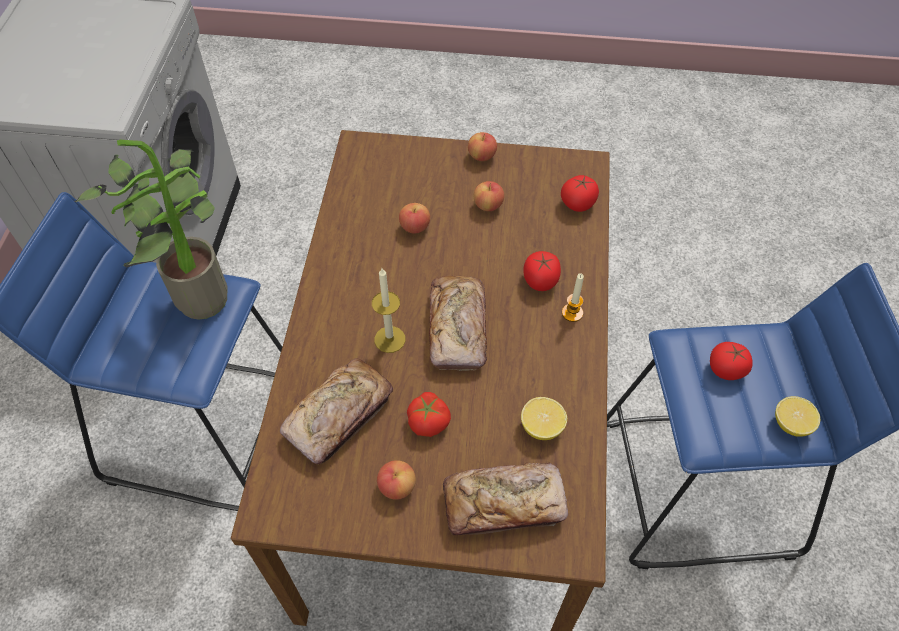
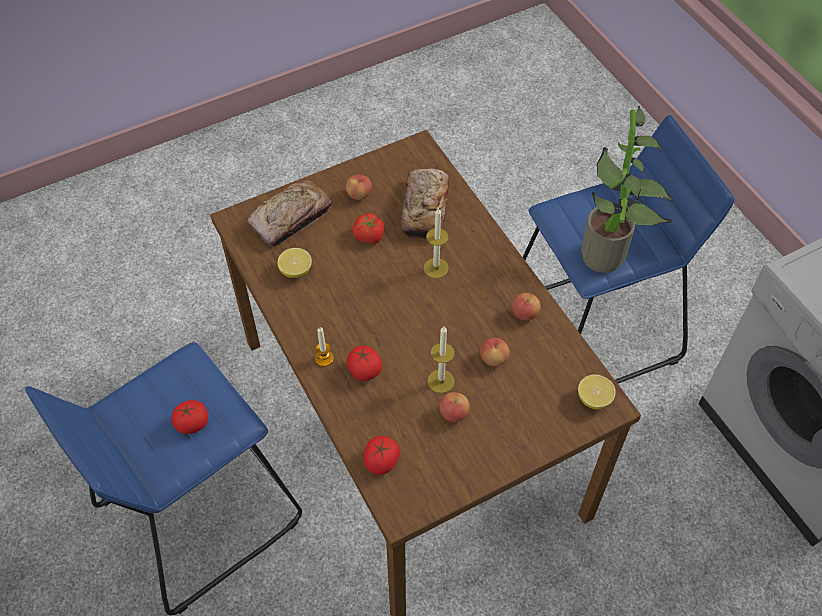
camera: 145 degrees right, 0 degrees up
bread [429,276,487,371] -> none
apple [468,132,497,161] -> apple moved to [512,293,541,321]
lemon [775,396,820,437] -> lemon moved to [578,374,616,410]
none -> candle [428,326,455,393]

